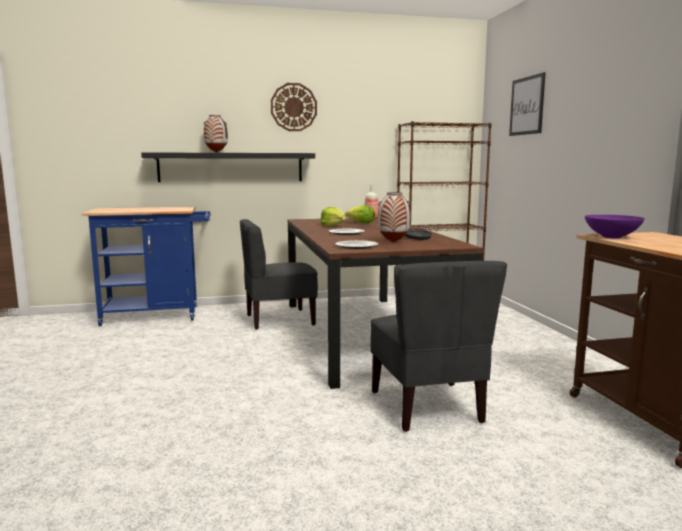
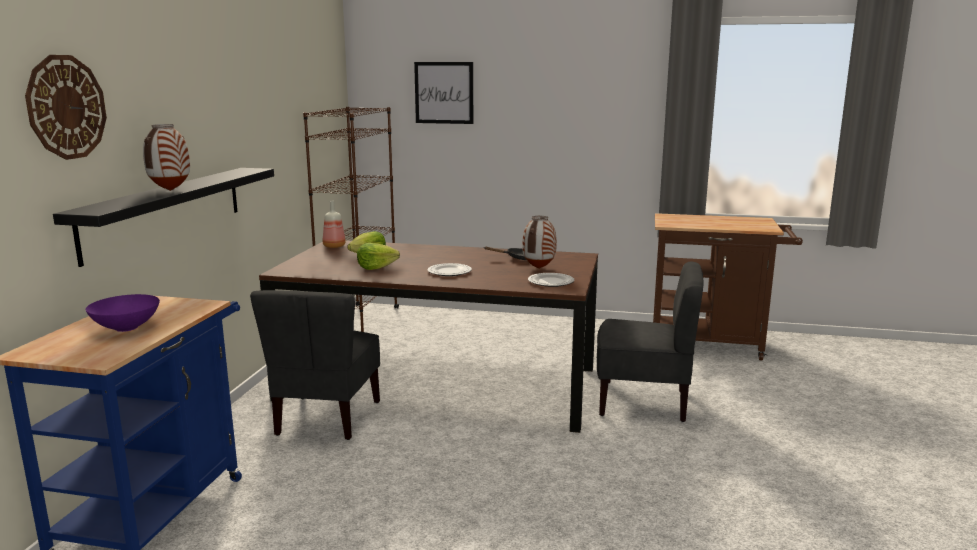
camera: 65 degrees left, 5 degrees up
wall clock [271,83,317,131] -> wall clock moved to [25,55,107,160]
purple bowl [585,215,645,238] -> purple bowl moved to [86,294,160,332]

